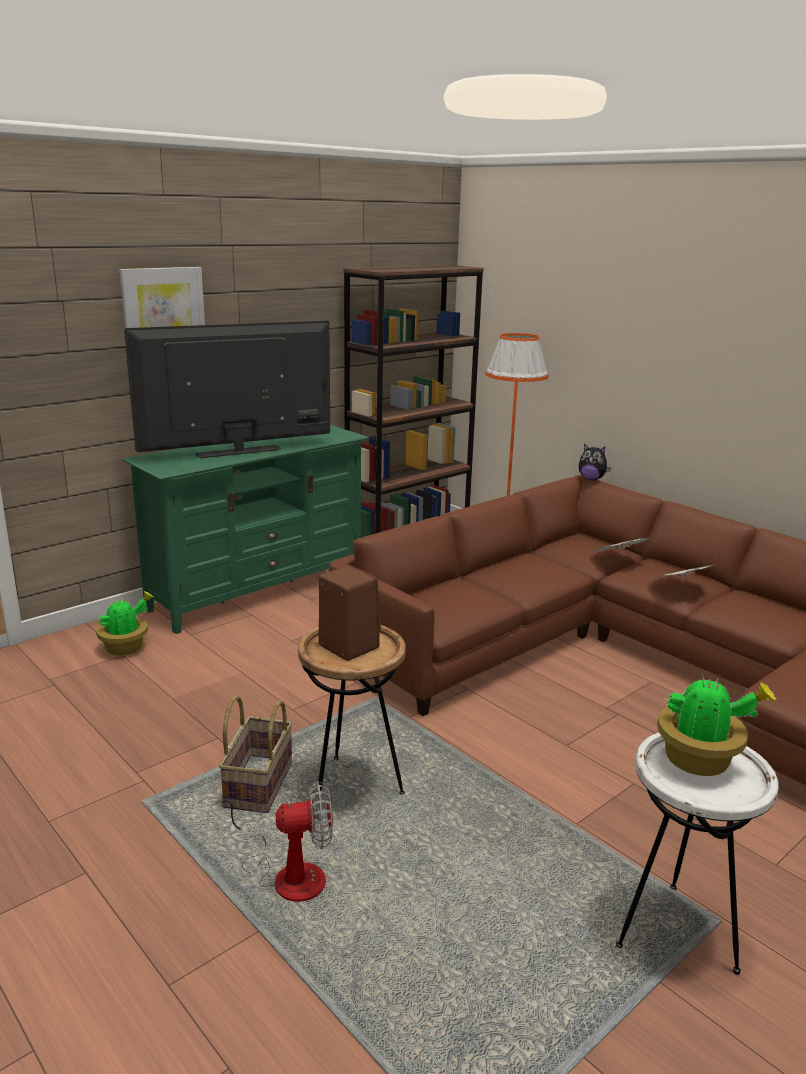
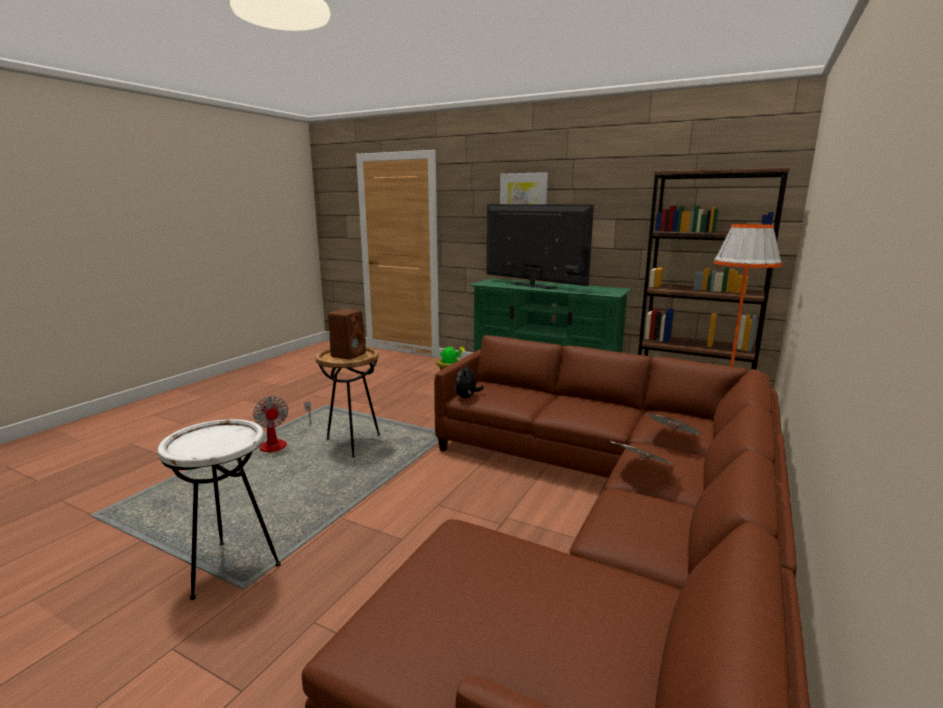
camera: 70 degrees right, 5 degrees down
basket [219,696,293,813] -> none
plush toy [579,444,611,480] -> plush toy moved to [455,364,484,398]
potted plant [657,672,776,776] -> none

